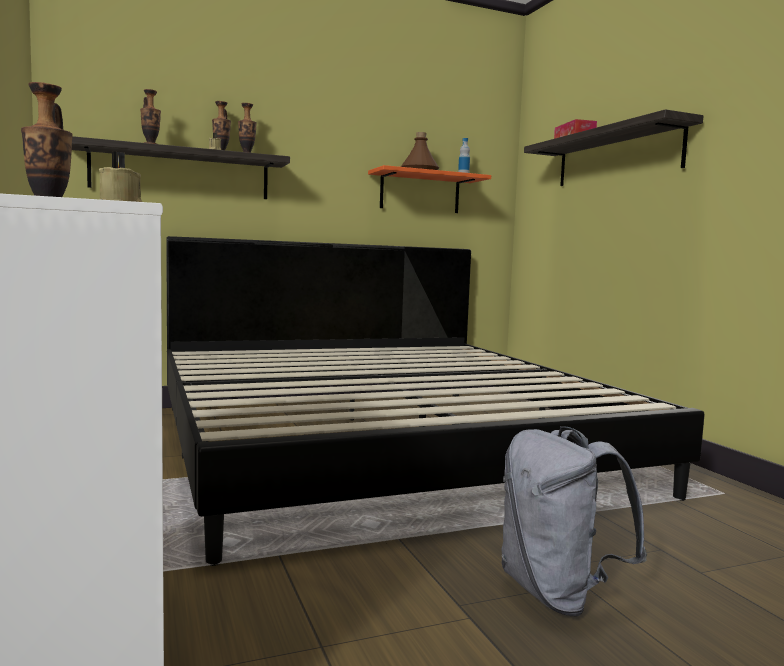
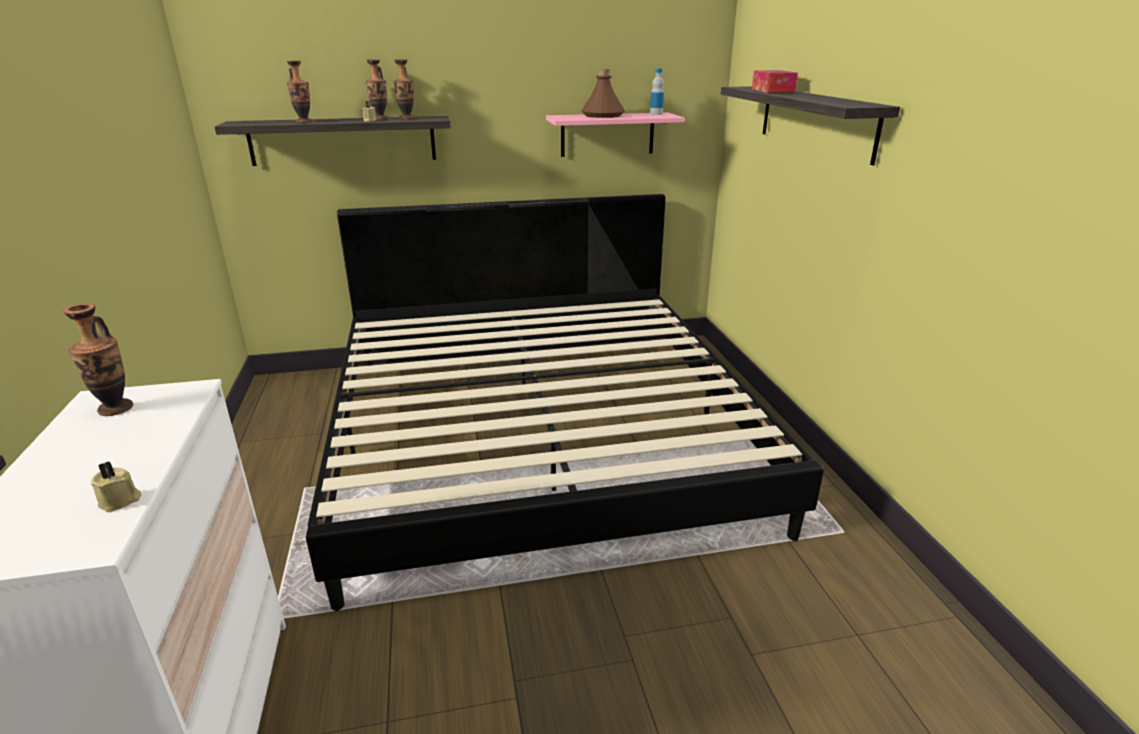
camera: 10 degrees right, 20 degrees up
orange shelf [368,165,491,213] -> pink shelf [546,112,685,157]
grey backpack [501,426,647,616] -> none

